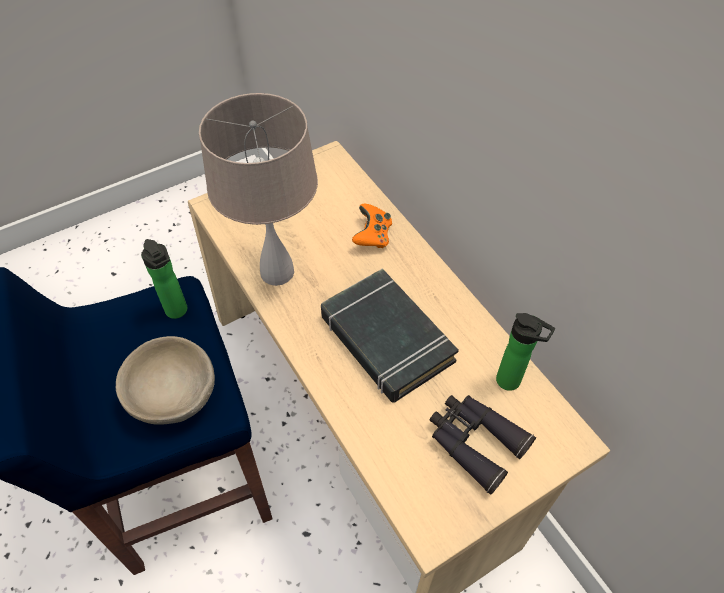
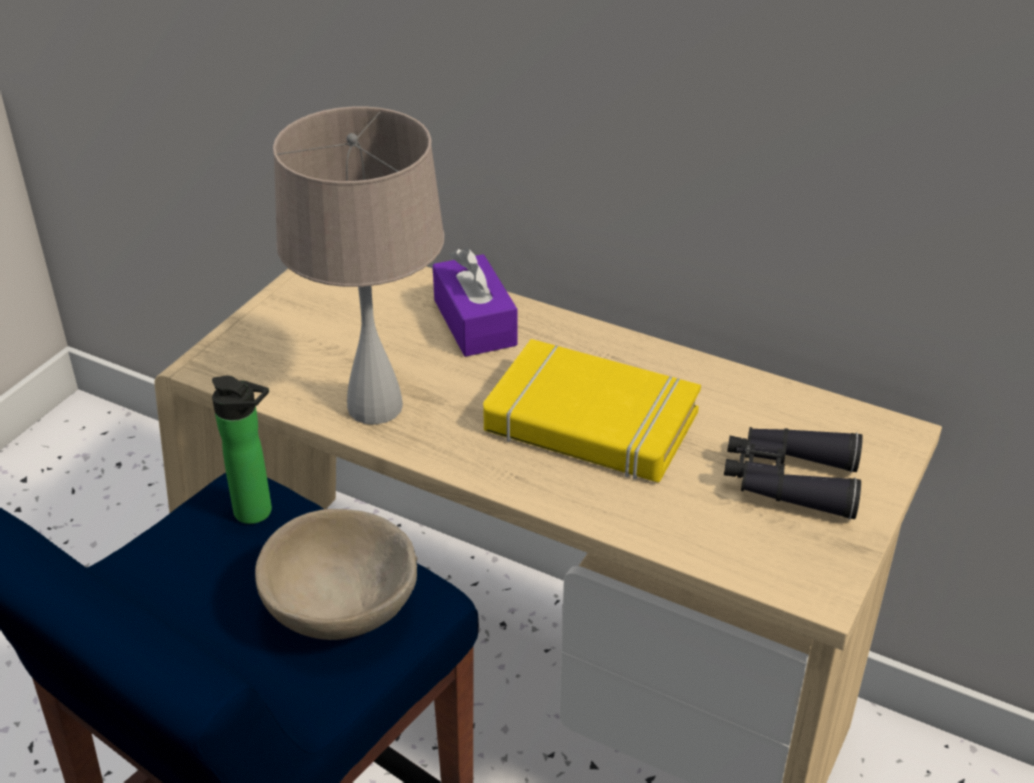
camera: 30 degrees left, 15 degrees down
black book [321,268,459,403] -> yellow book [483,339,701,482]
orange game controller [352,203,392,249] -> purple tissue box [433,247,517,357]
bottle [496,313,555,391] -> none

